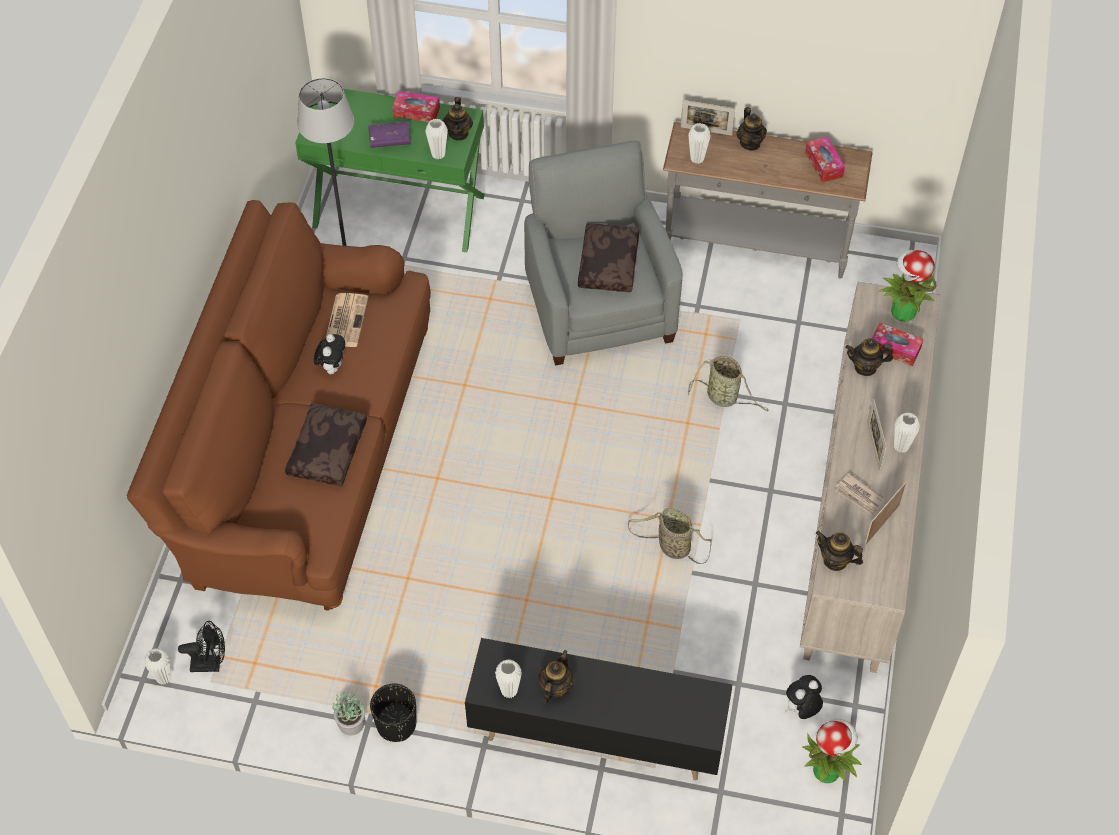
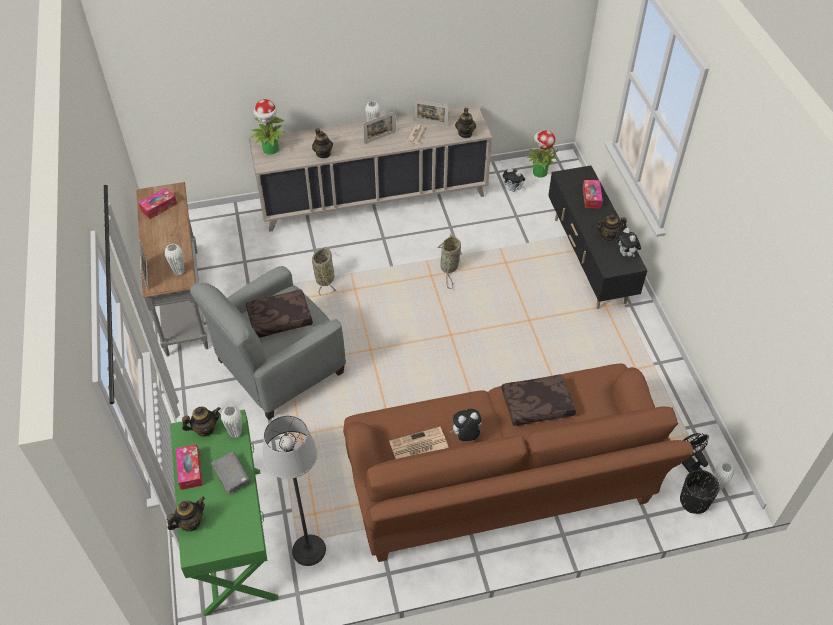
camera: 115 degrees left, 5 degrees down
potted plant [332,690,365,735] -> none
purple book [368,121,411,148] -> grey book [211,451,251,495]
black planter [370,684,416,742] -> black planter moved to [680,470,720,514]
white vase [495,659,522,698] -> plush toy [616,228,641,257]
teapot [737,107,767,151] -> teapot moved to [167,497,205,531]
tissue box [872,323,924,366] -> tissue box moved to [583,180,603,209]

